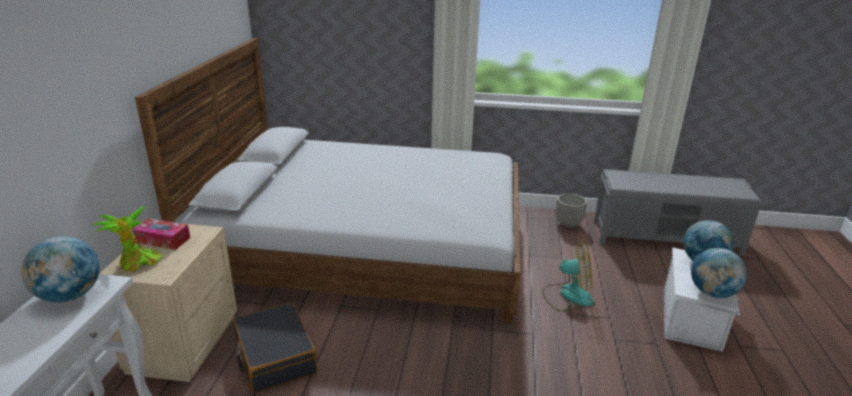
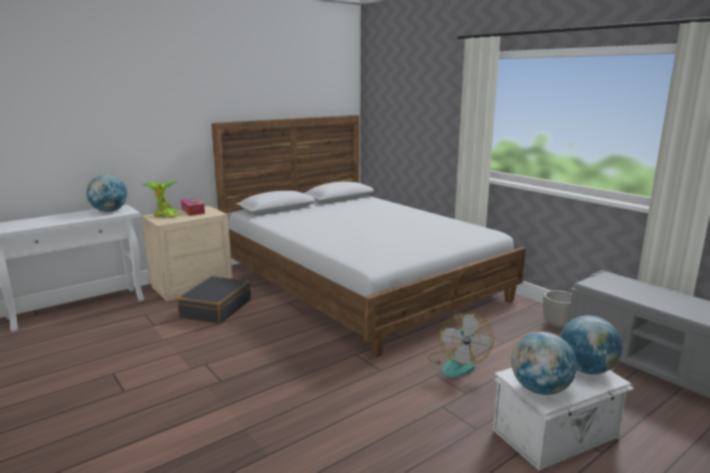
camera: 45 degrees right, 10 degrees down
fan [543,242,593,312] -> fan turned 45 degrees clockwise [428,313,494,377]

